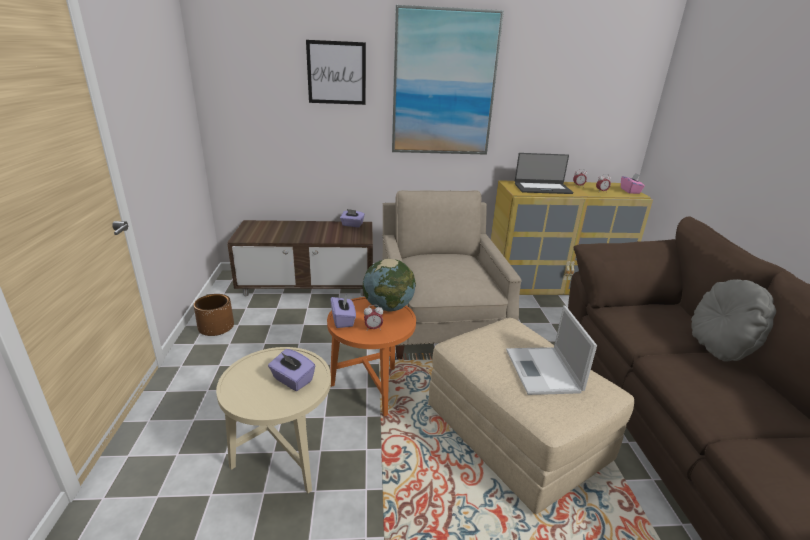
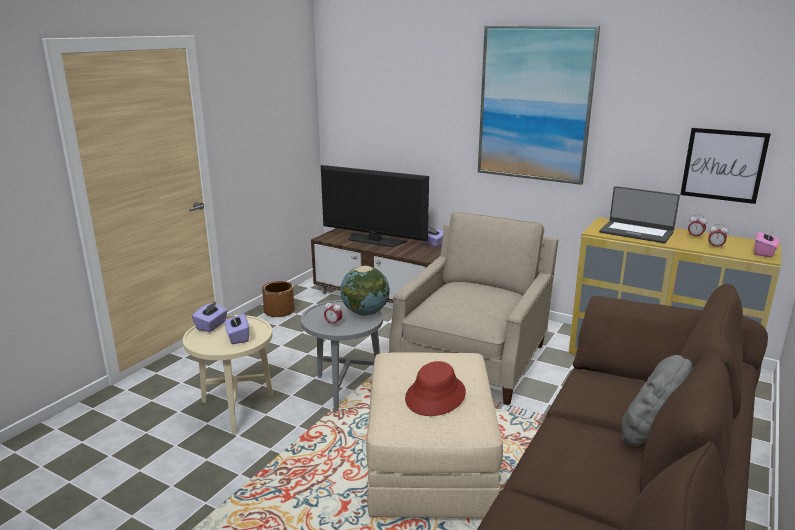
camera: 35 degrees right, 5 degrees down
picture [306,40,366,105] -> picture moved to [680,128,771,204]
orange side table [327,297,416,416] -> grey side table [301,300,383,411]
purple tissue box [331,295,356,328] -> purple tissue box moved to [192,302,228,332]
laptop [506,305,597,395] -> red hat [405,361,466,416]
none -> television [321,165,429,247]

